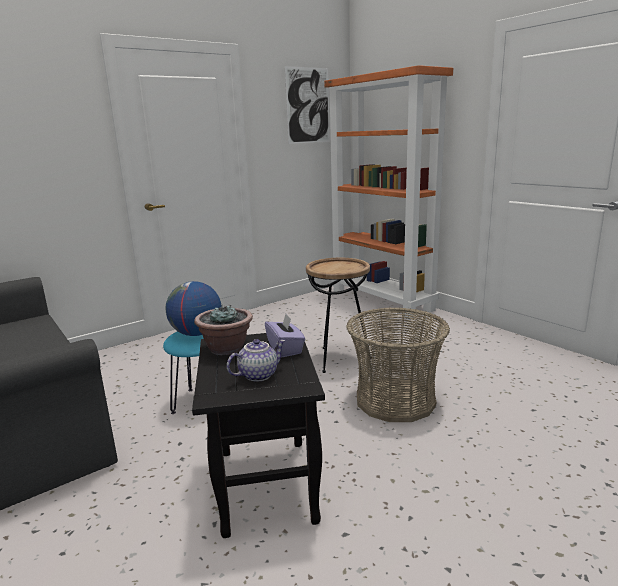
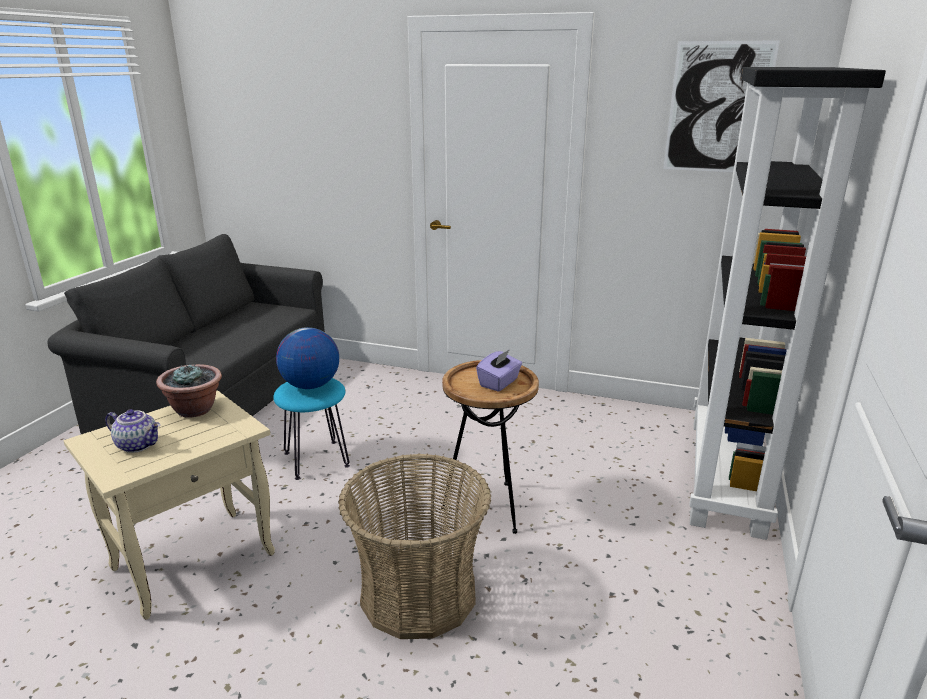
camera: 55 degrees right, 5 degrees up
black side table [192,330,325,538] -> beige side table [64,390,275,620]
purple tissue box [265,314,305,358] -> purple tissue box moved to [476,349,522,392]
orange bookcase [324,65,453,320] -> black bookcase [689,67,886,540]

